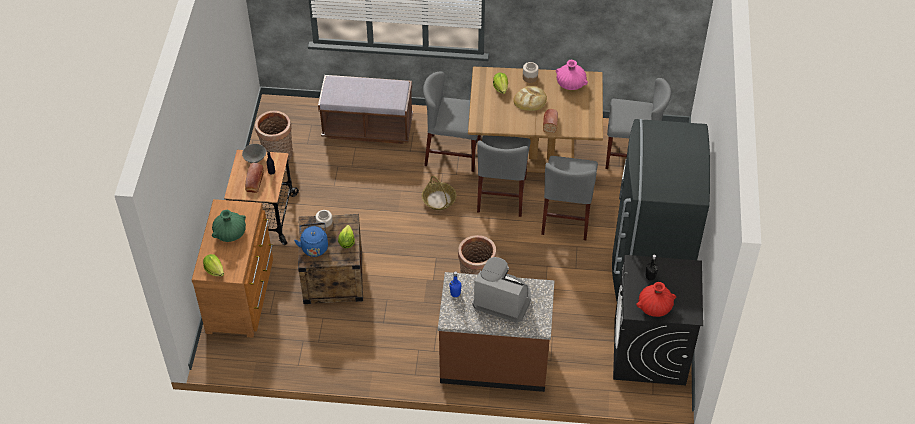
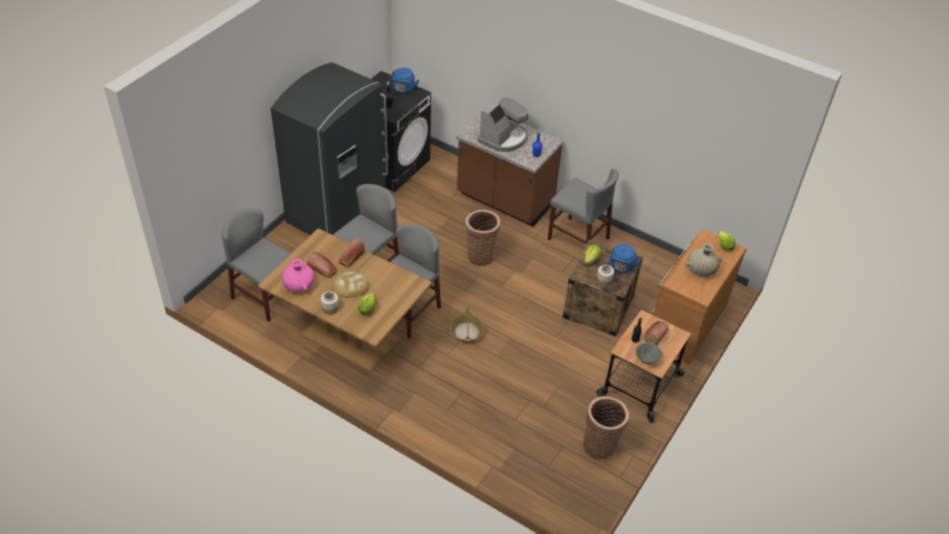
camera: 155 degrees left, 5 degrees down
green vase [212,210,246,242] -> beige vase [685,243,722,276]
brown bench [318,75,413,144] -> none
grey chair [423,71,481,172] -> grey chair moved to [548,169,618,245]
coffee machine [473,257,531,323] -> coffee machine turned 105 degrees counterclockwise [478,92,528,152]
red vase [636,282,676,317] -> blue kettle [389,68,419,94]
none -> bread [307,252,337,278]

